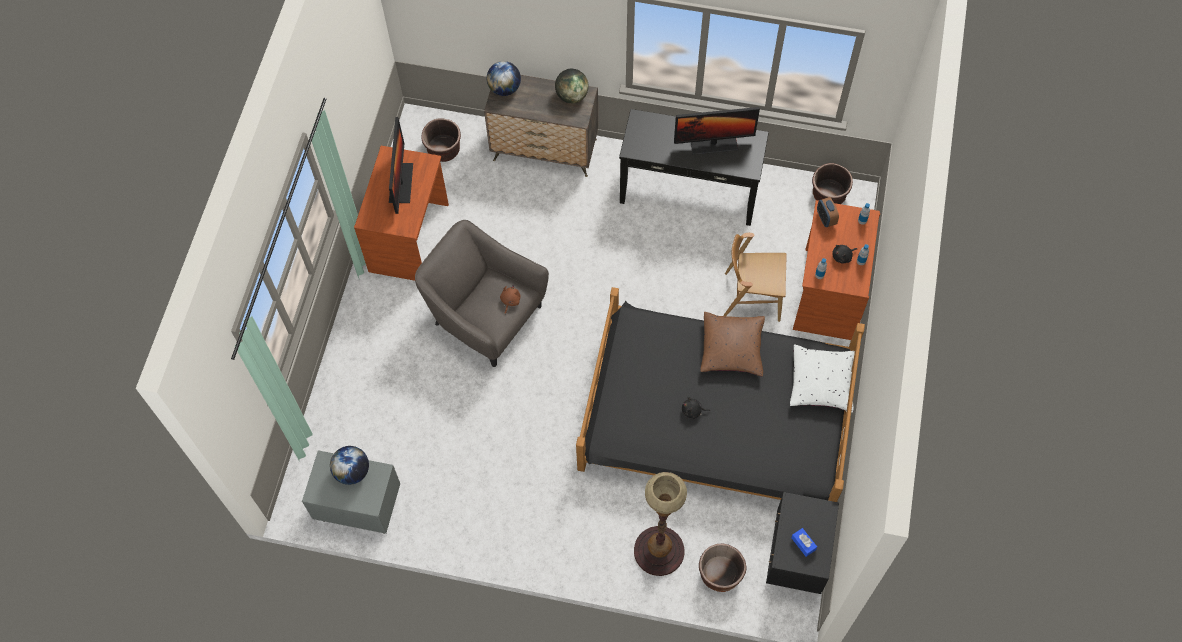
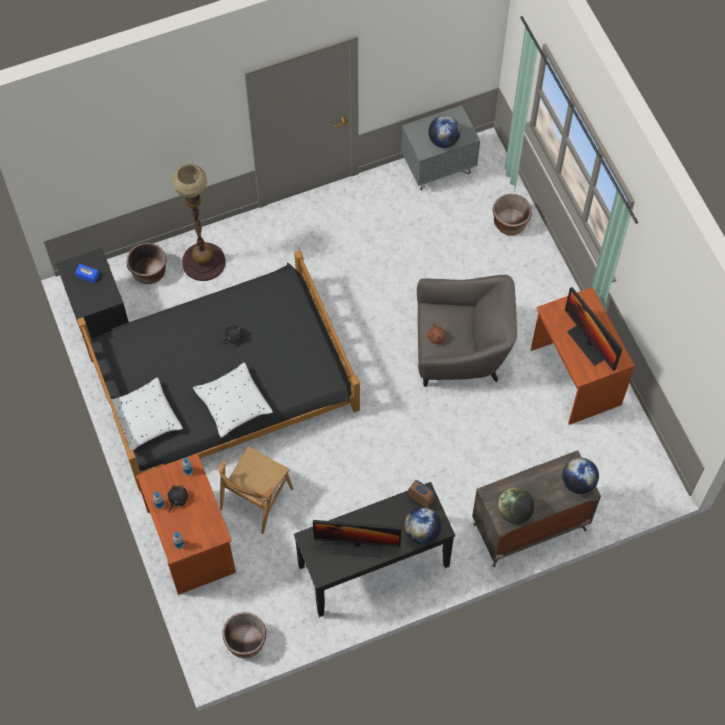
camera: 145 degrees right, 0 degrees up
brown planter [421,119,461,162] -> brown planter moved to [493,194,532,235]
monitor [674,107,760,155] -> monitor turned 135 degrees counterclockwise [313,520,402,557]
brown pillow [701,312,765,376] -> white pillow [193,362,273,438]
brown chair [723,233,787,322] -> brown chair turned 150 degrees clockwise [218,446,293,534]
alarm clock [817,197,839,227] -> alarm clock moved to [408,480,435,508]
none -> globe [404,507,441,544]

